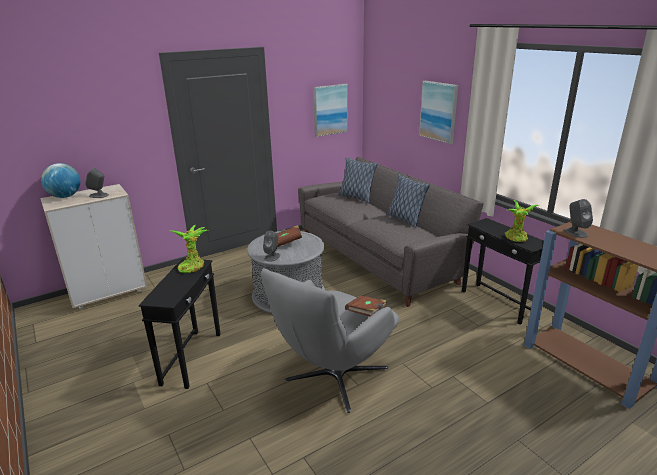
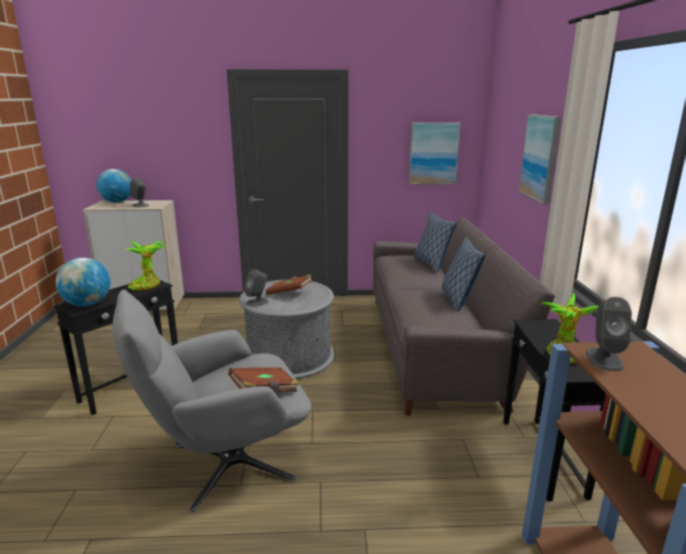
camera: 30 degrees right, 5 degrees down
none -> globe [56,258,111,307]

